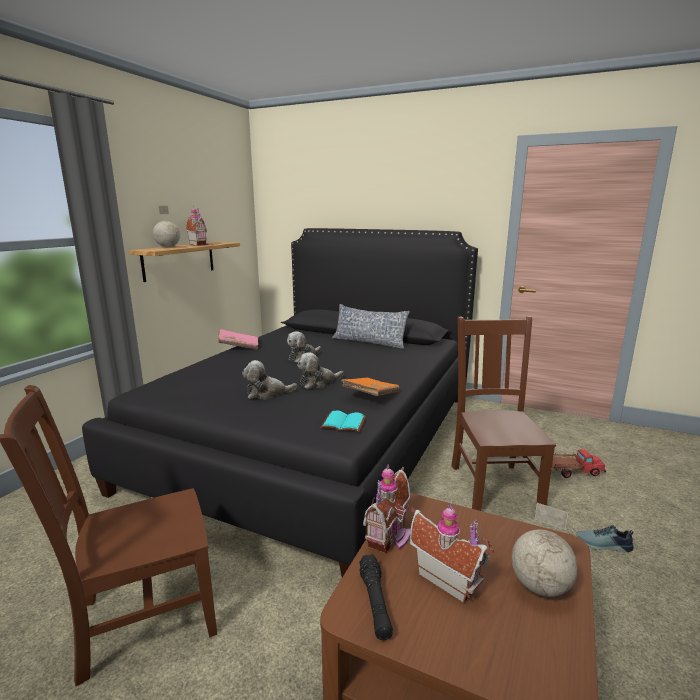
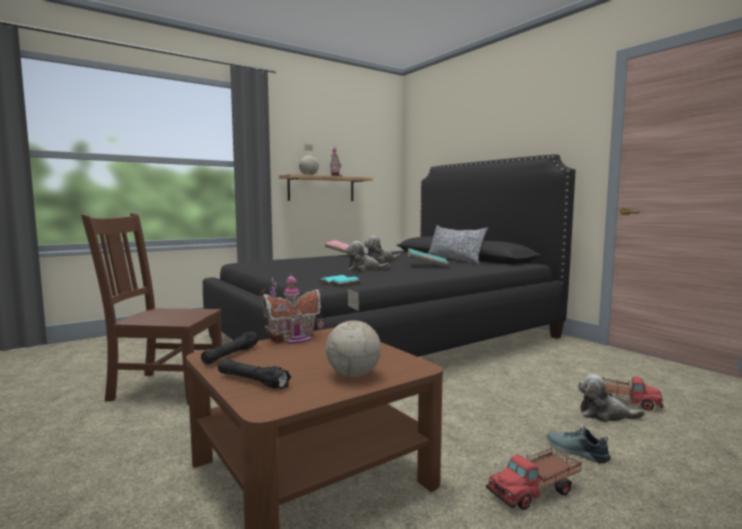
camera: 30 degrees right, 10 degrees down
plush toy [242,360,297,400] -> plush toy moved to [578,374,645,422]
orange book [342,377,400,396] -> none
toy house [410,503,494,604] -> none
brown chair [451,316,556,511] -> none
none -> black flashlight [218,359,291,389]
none -> turquoise book [407,248,449,268]
none -> toy truck [486,446,582,510]

